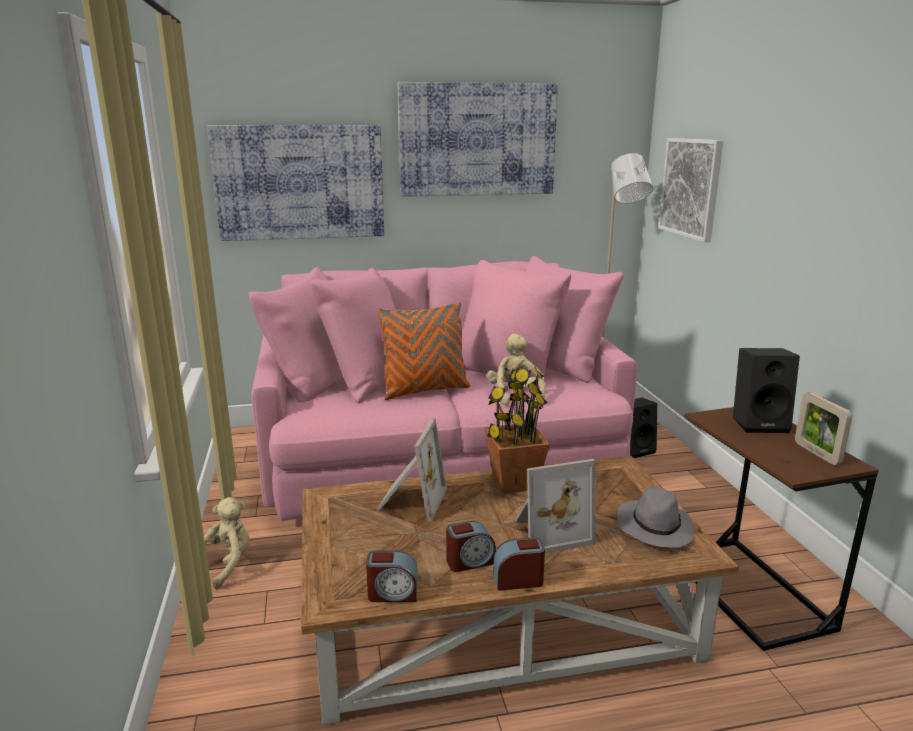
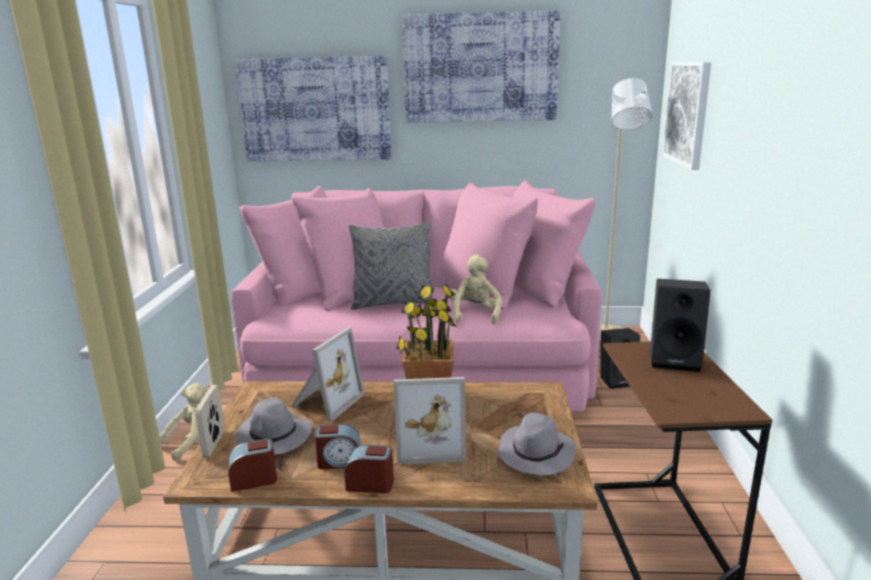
camera: 15 degrees right, 0 degrees up
alarm clock [366,550,418,602] -> alarm clock turned 150 degrees clockwise [229,439,277,492]
orange pillow [376,302,470,400] -> grey pillow [349,222,434,310]
picture frame [795,392,852,465] -> picture frame moved to [195,385,225,458]
none -> grey hat [236,398,312,455]

